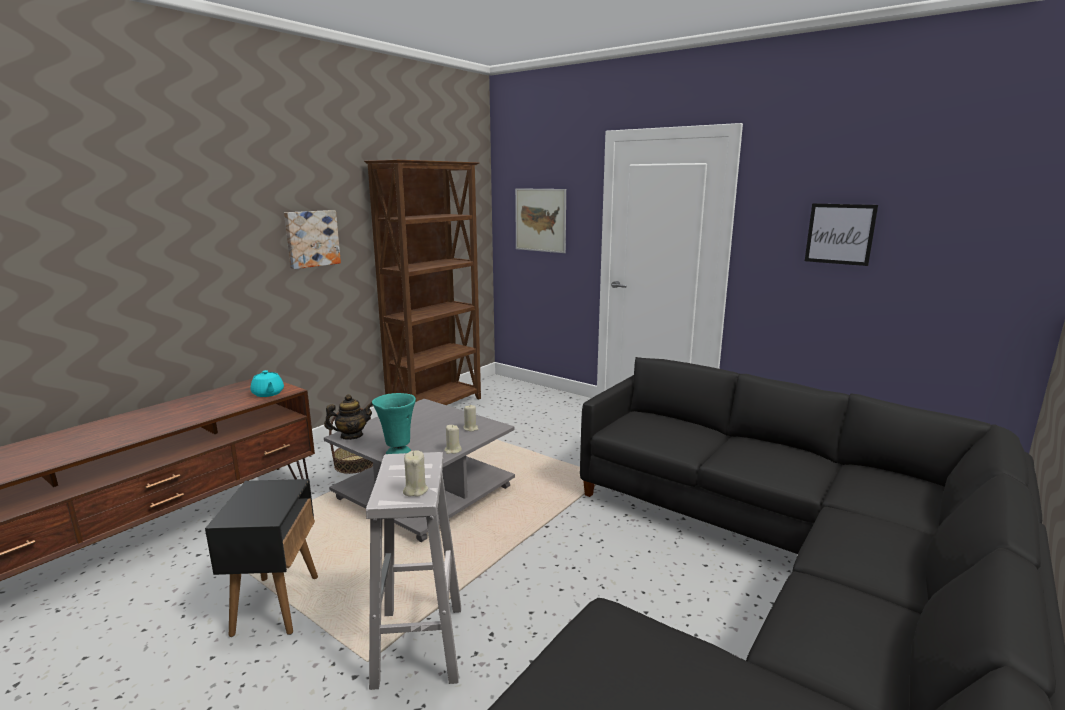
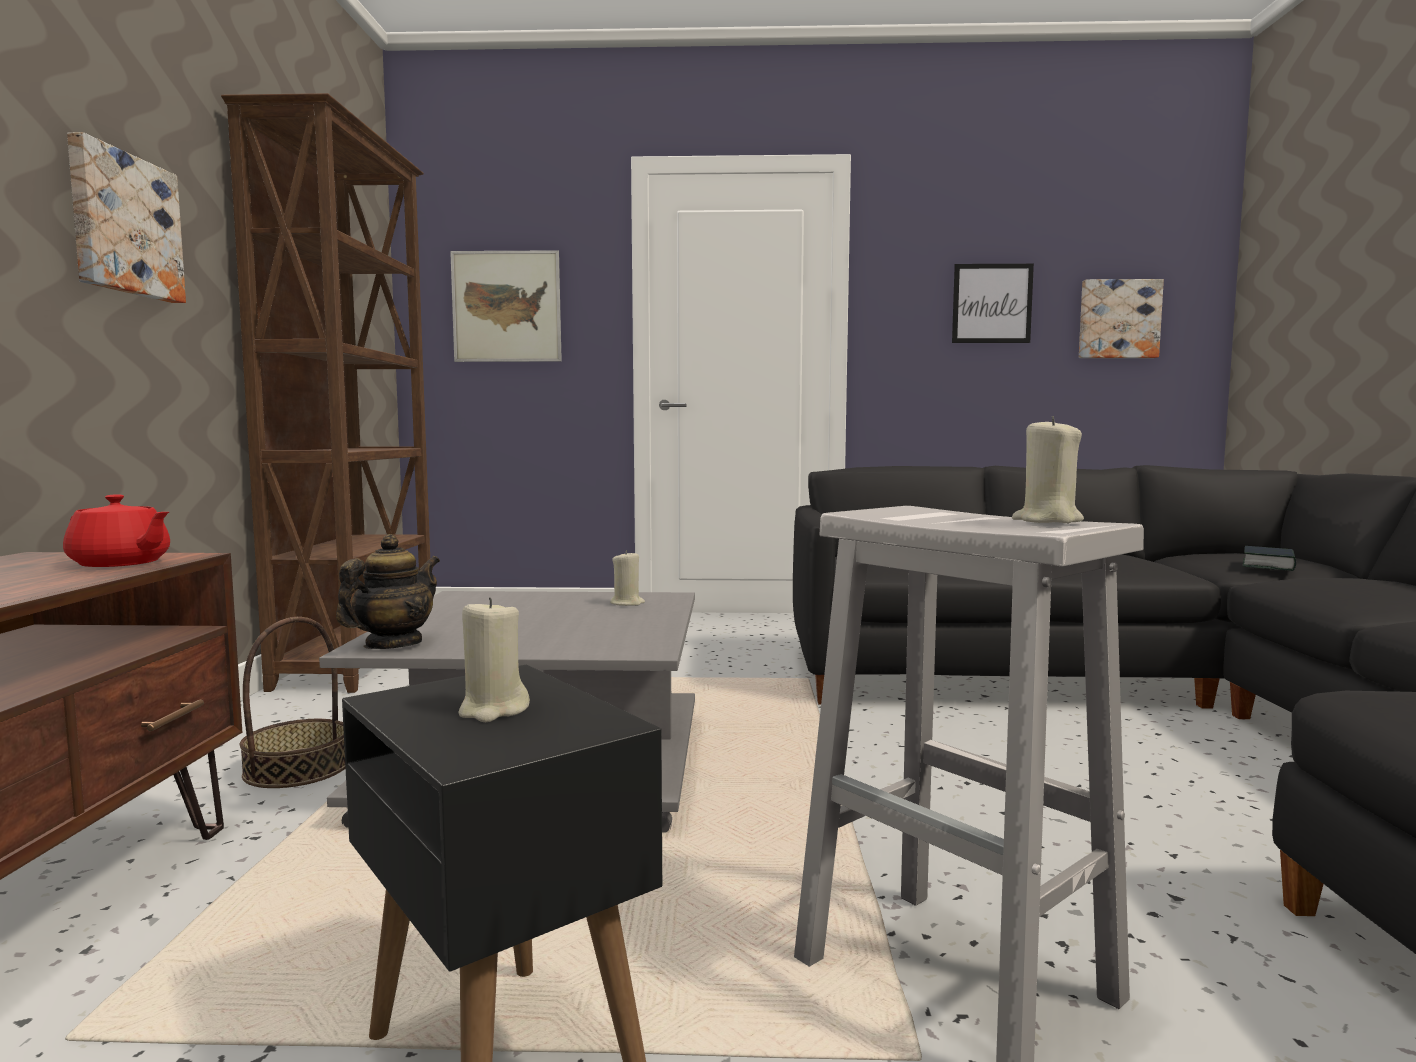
camera: 35 degrees left, 10 degrees down
turquoise teapot [251,370,284,397] -> red teapot [63,495,170,567]
turquoise vase [372,393,416,454] -> none
beige candle [444,425,462,454] -> beige candle moved to [459,597,530,722]
none -> picture [1079,279,1164,358]
none -> book [1242,546,1296,571]

